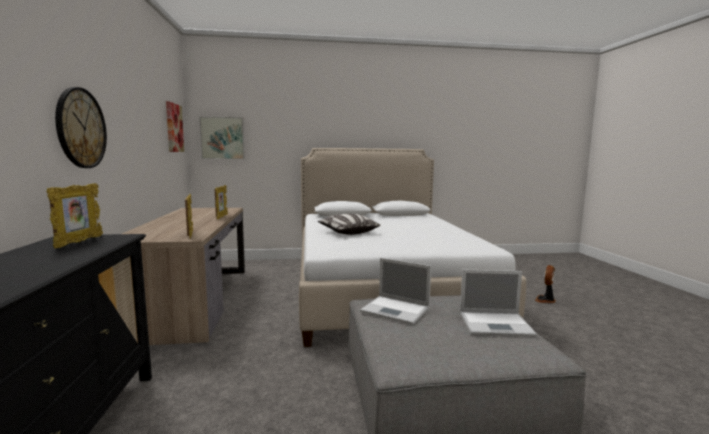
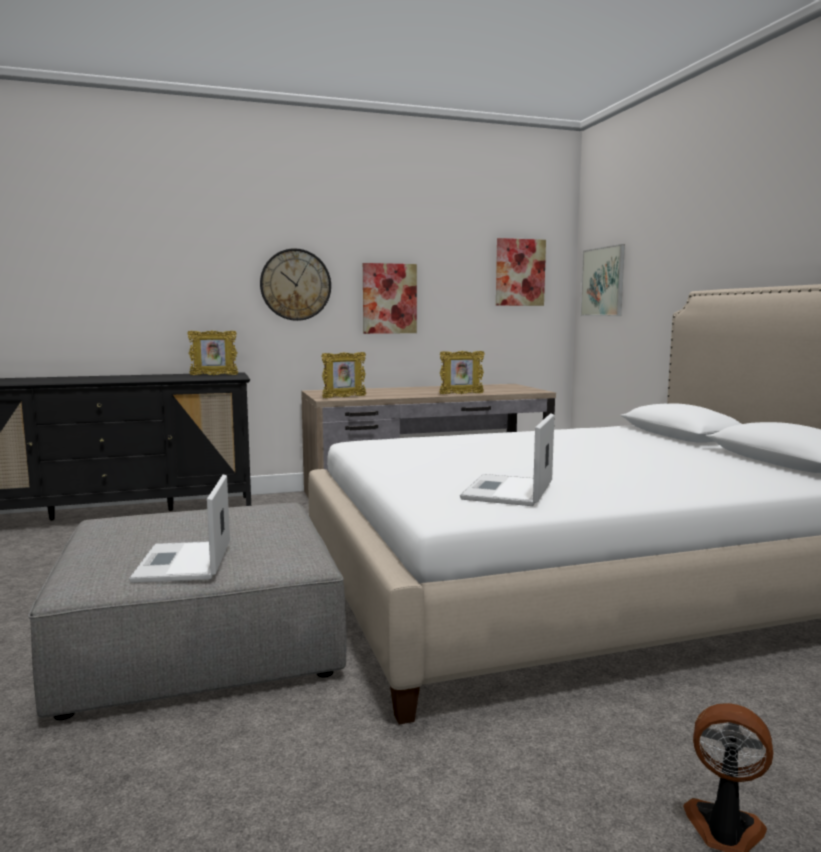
camera: 80 degrees right, 0 degrees up
pillow [318,213,381,235] -> none
laptop [360,258,431,325] -> laptop moved to [460,413,554,506]
none -> picture [363,263,417,334]

